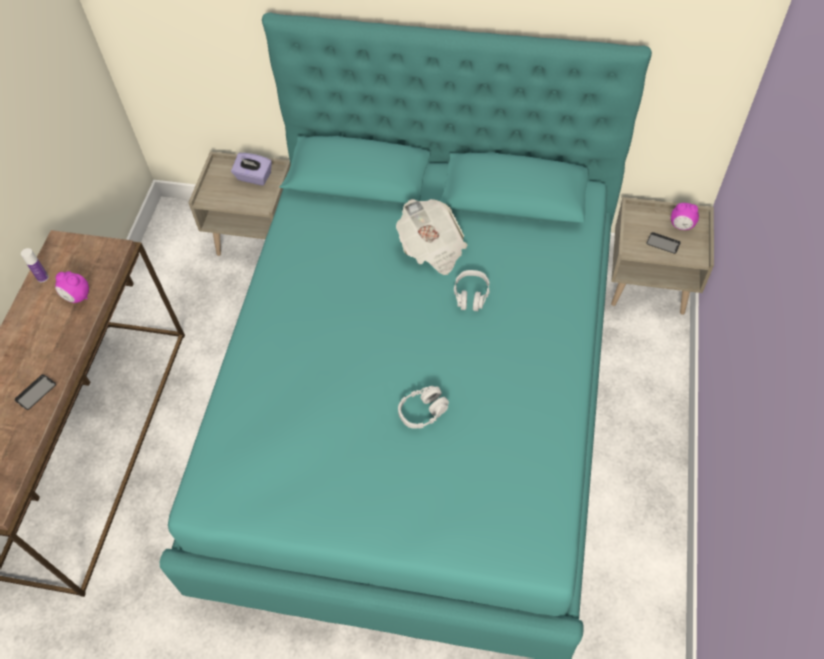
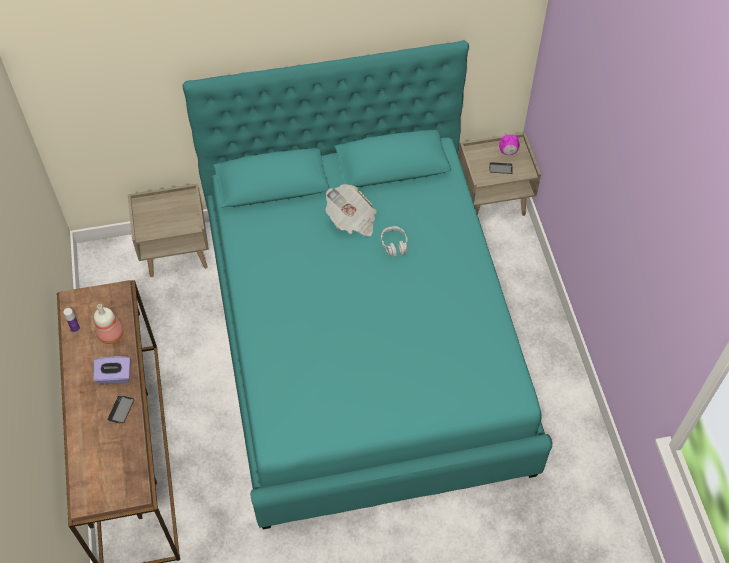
camera: 25 degrees left, 0 degrees up
alarm clock [55,271,89,303] -> bottle [94,304,123,344]
purple tissue box [231,153,272,186] -> purple tissue box moved to [93,356,131,384]
grey headphones [398,386,449,429] -> none

